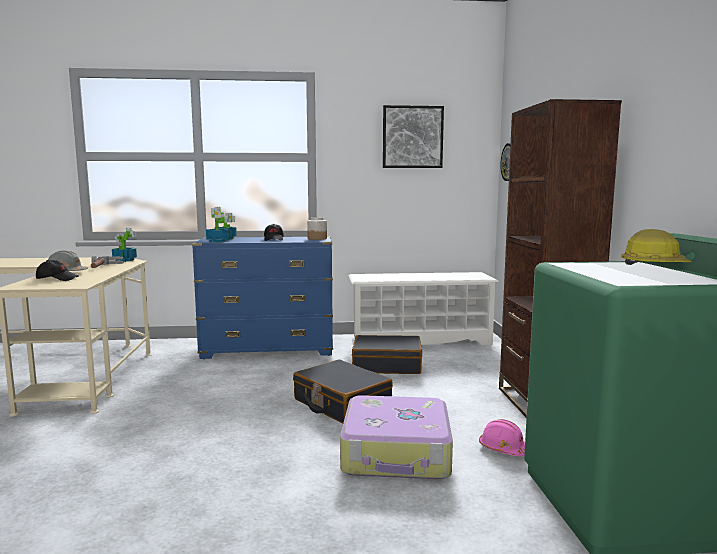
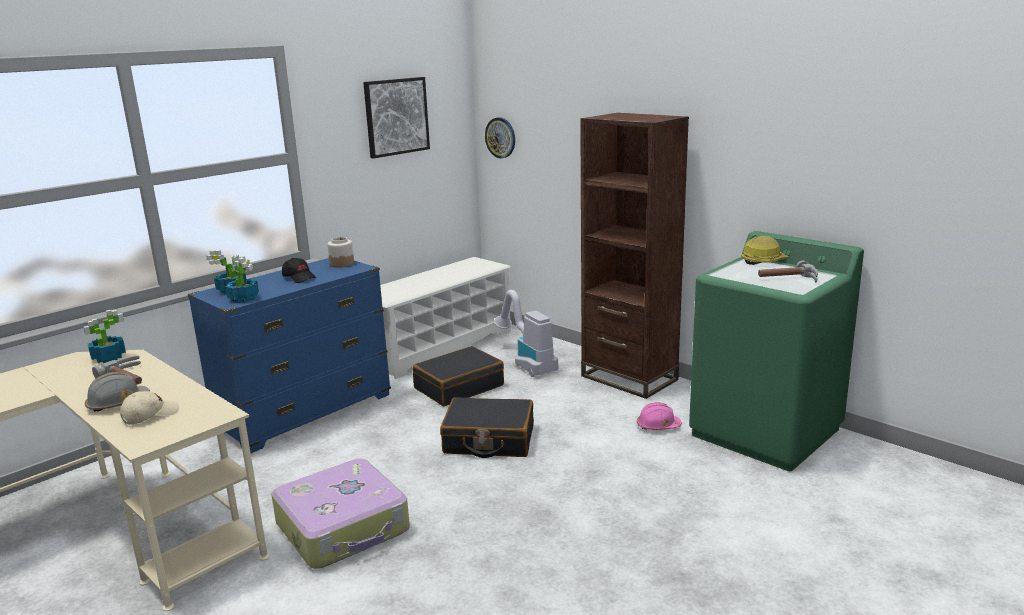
camera: 40 degrees left, 10 degrees up
black cap [36,260,79,281] -> beige cap [120,391,179,425]
suitcase [340,395,453,479] -> suitcase moved to [271,459,410,569]
none -> vacuum cleaner [494,290,558,377]
none -> hammer [758,260,818,282]

